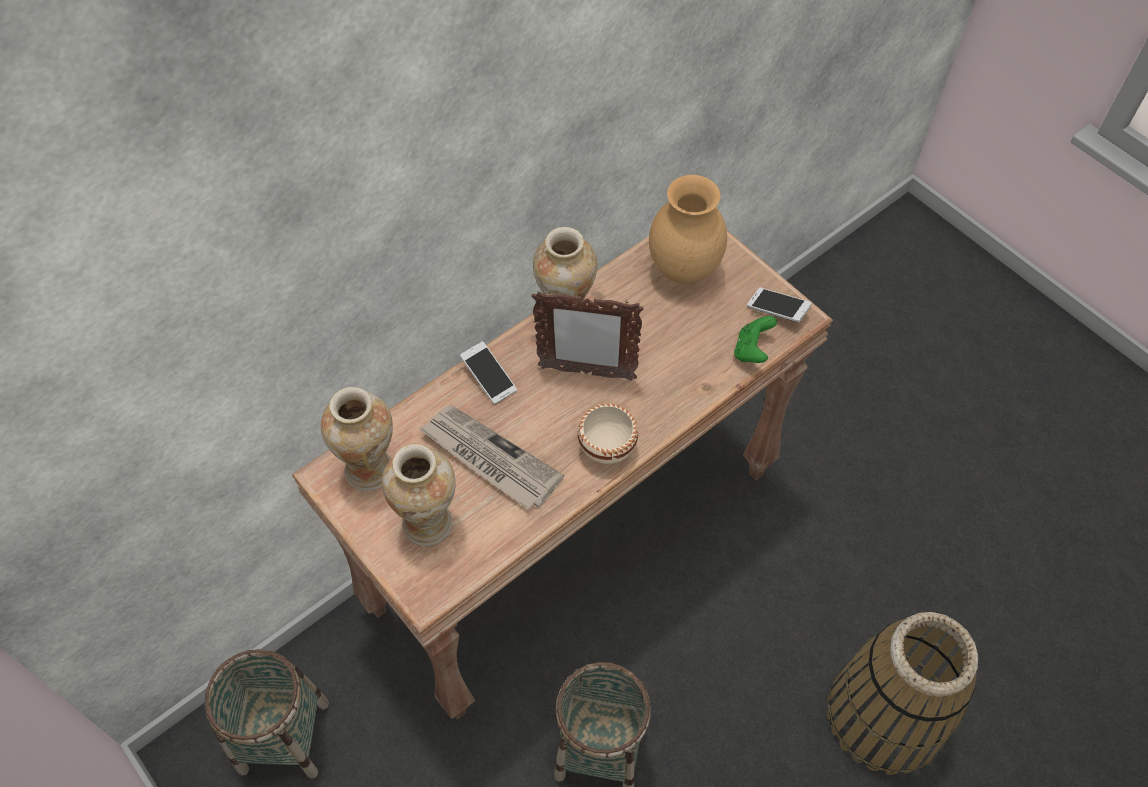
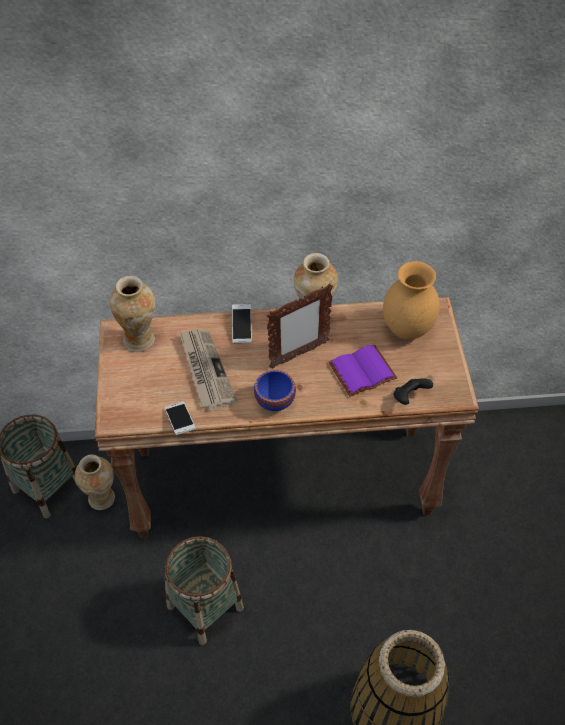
camera: 35 degrees right, 5 degrees down
vase [382,444,456,546] -> vase moved to [75,454,115,510]
picture frame [531,291,644,381] -> picture frame turned 75 degrees counterclockwise [267,284,333,369]
beige bowl [577,403,638,464] -> blue bowl [254,370,296,411]
green game controller [734,316,777,363] -> black game controller [394,378,433,405]
phone [747,288,812,322] -> phone moved to [165,401,196,435]
none -> purple book [328,345,397,397]

